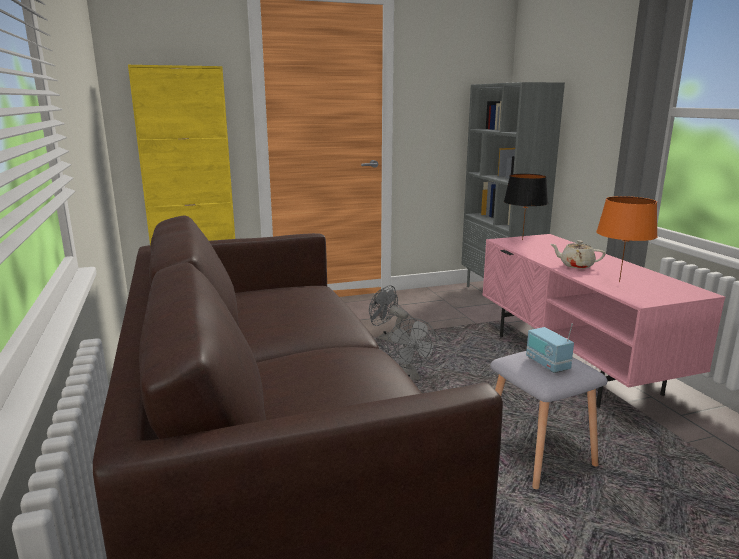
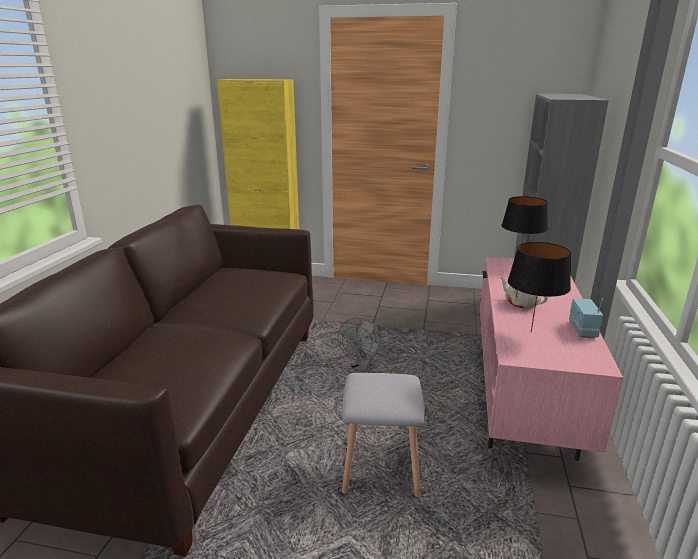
camera: 30 degrees right, 5 degrees up
grey fan [369,285,409,344] -> none
radio [526,323,574,373] -> radio moved to [569,298,603,338]
orange table lamp [596,196,658,283] -> black table lamp [508,242,571,332]

